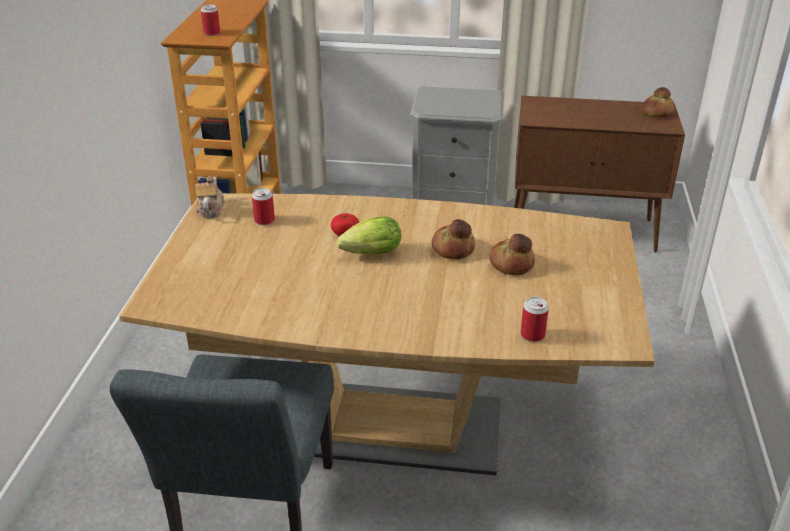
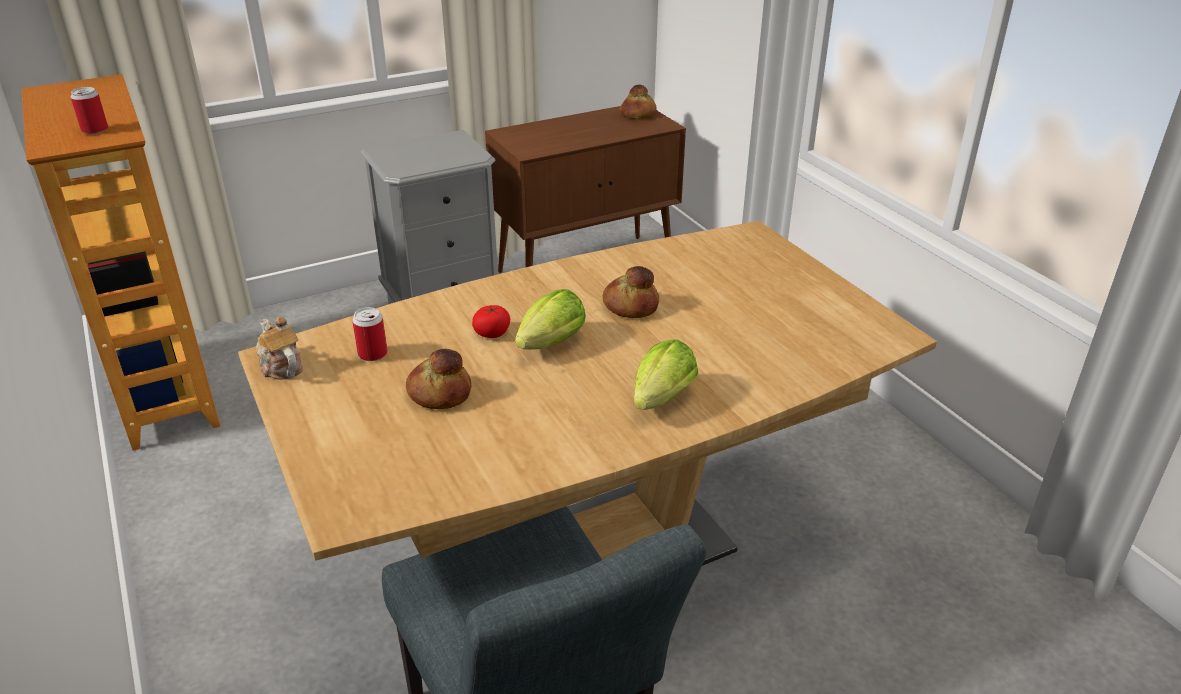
camera: 35 degrees left, 0 degrees up
bread [490,234,535,275] -> bread moved to [406,349,471,409]
can [520,297,549,342] -> none
none -> lettuce [634,339,698,410]

